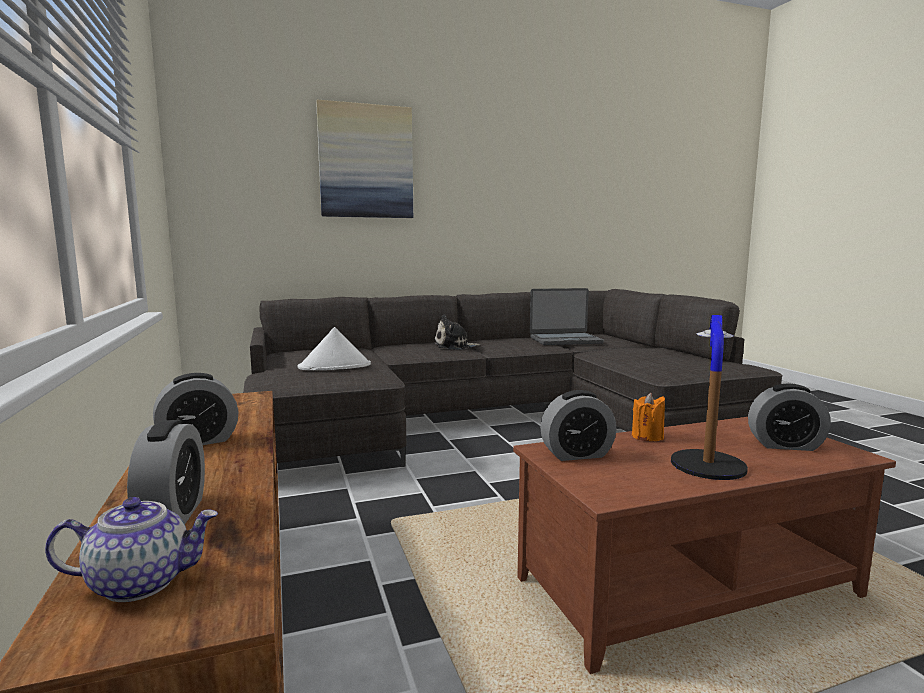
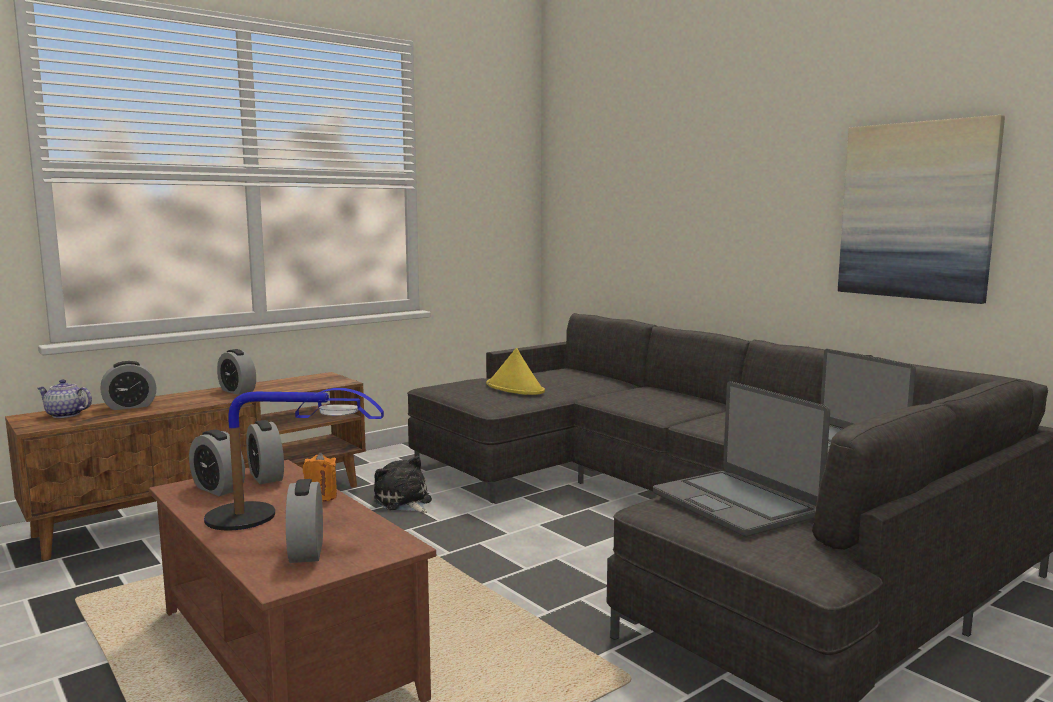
camera: 70 degrees right, 0 degrees up
teapot [45,497,218,602] -> teapot turned 135 degrees clockwise [37,379,92,418]
white hat [297,327,371,370] -> yellow hat [486,348,545,395]
picture [316,100,413,218] -> picture moved to [838,115,1005,304]
plush toy [434,314,481,350] -> plush toy moved to [374,456,432,513]
none -> alarm clock [189,429,245,496]
none -> laptop [653,381,830,537]

